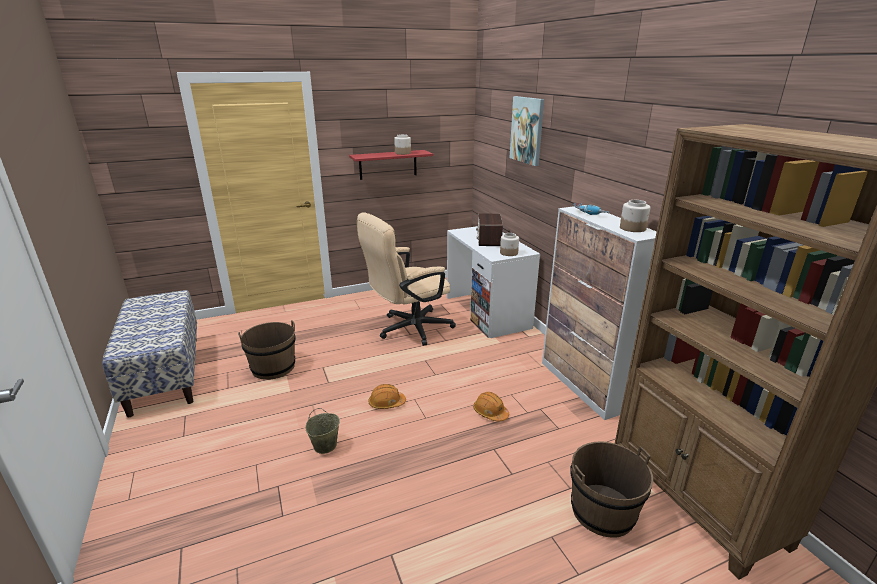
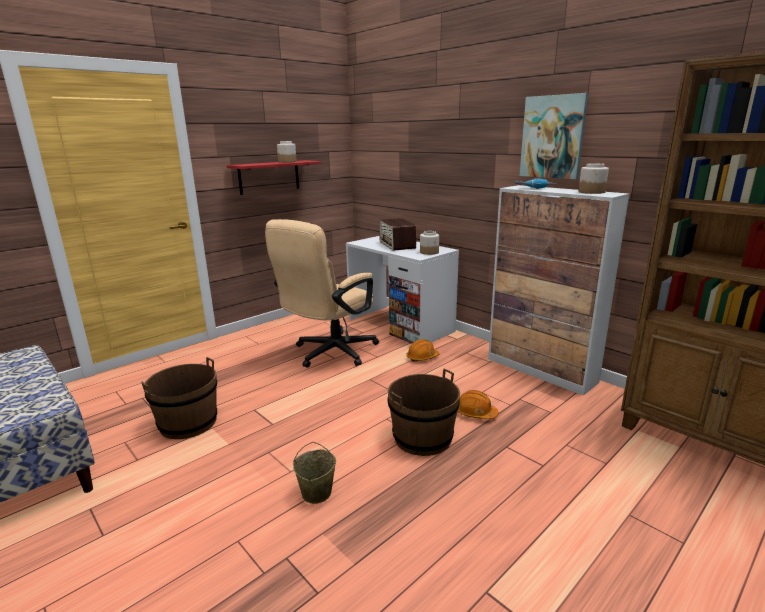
camera: 20 degrees left, 5 degrees down
orange hard hat [369,384,406,409] -> orange hard hat moved to [406,339,440,362]
picture [509,96,544,166] -> picture moved to [520,93,589,179]
brown bucket [570,441,653,538] -> brown bucket moved to [387,369,460,456]

